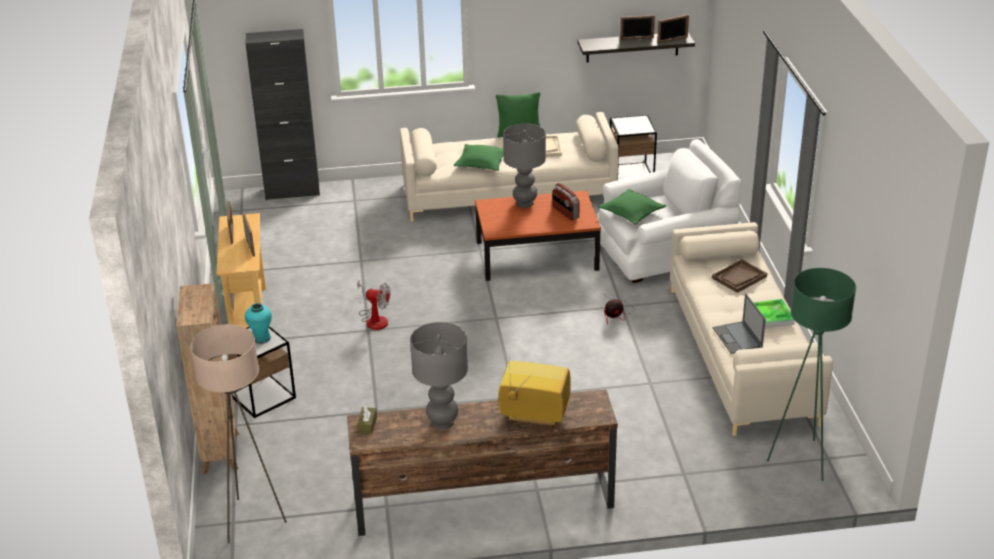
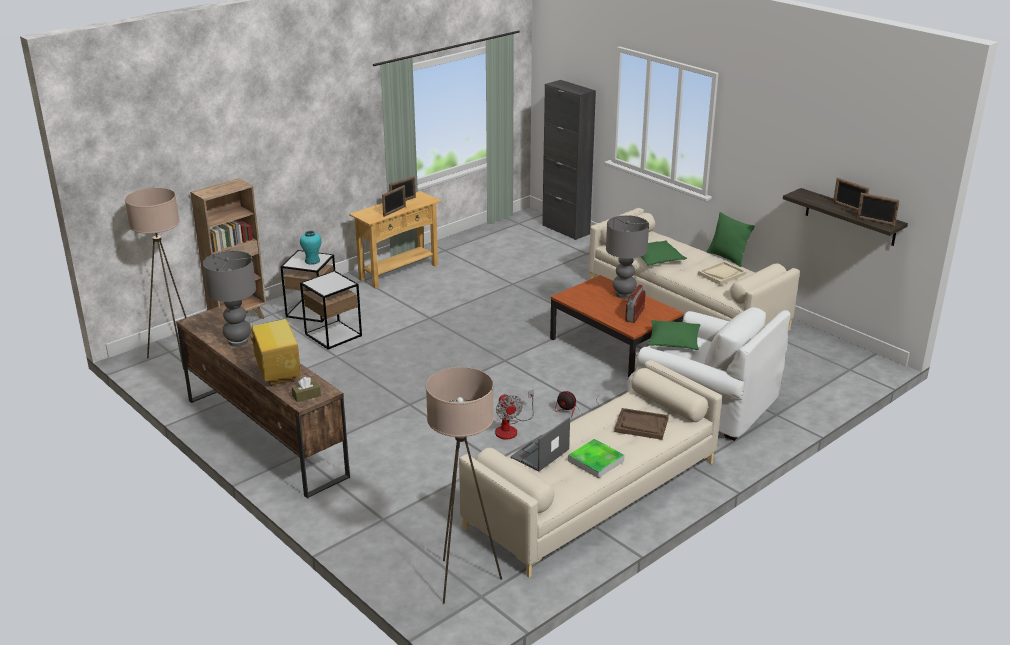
camera: 55 degrees right, 5 degrees down
fan [357,281,390,330] -> fan moved to [495,390,534,440]
brown tissue box [357,406,377,434] -> brown tissue box moved to [292,377,321,402]
side table [610,115,657,180] -> side table moved to [300,270,362,349]
green floor lamp [767,268,856,481] -> beige floor lamp [426,367,502,604]

